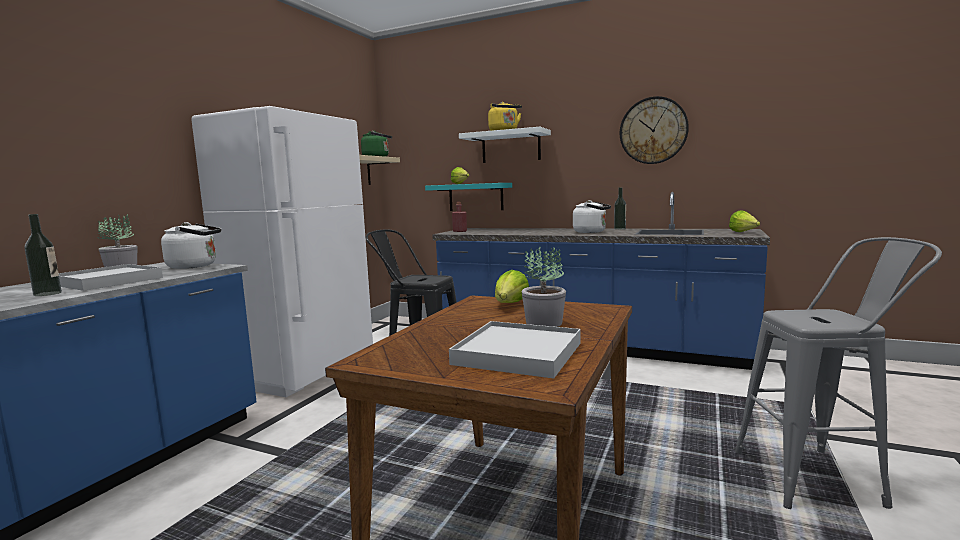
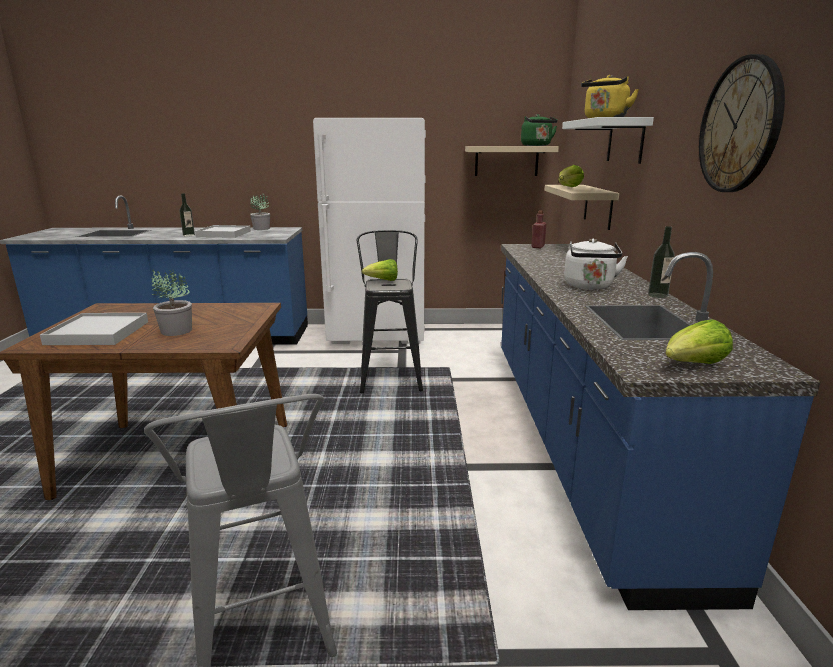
camera: 65 degrees right, 10 degrees up
white kettle [161,222,221,269] -> none
turquoise shelf [425,183,512,211] -> beige shelf [544,185,619,230]
lettuce [495,270,529,303] -> lettuce moved to [361,259,398,281]

